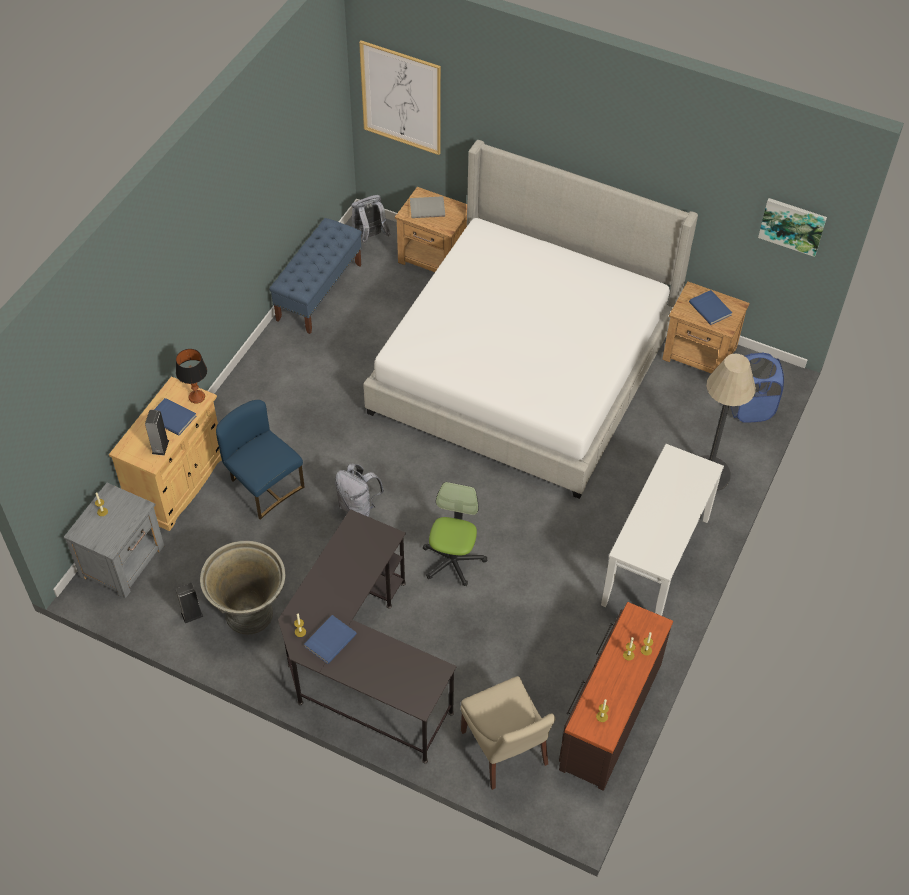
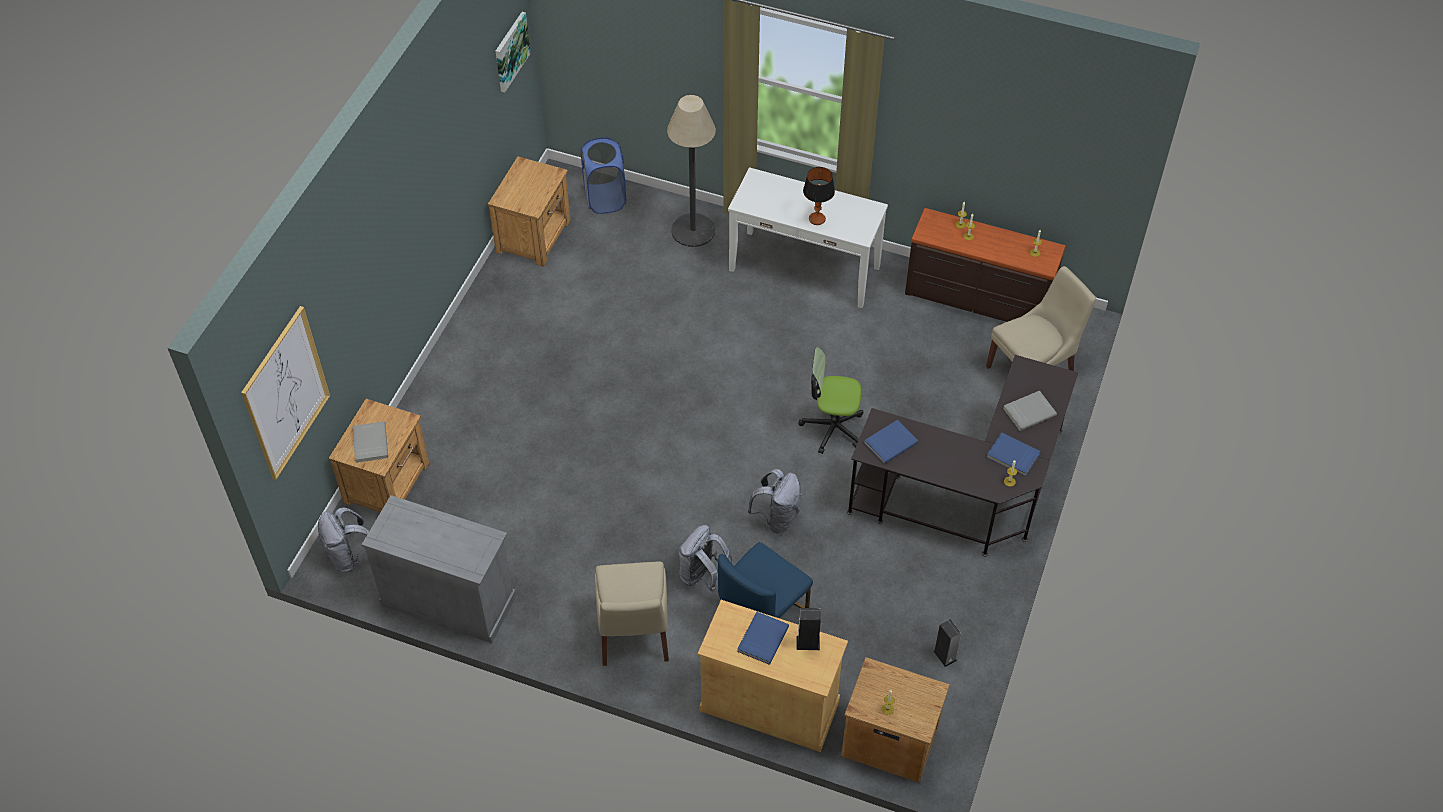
camera: 95 degrees left, 0 degrees up
grey nightstand [63,483,164,599] -> brown nightstand [841,657,950,783]
table lamp [176,349,207,404] -> table lamp moved to [803,167,835,225]
grey planter [200,541,285,635] -> none
blue bench [269,218,362,334] -> grey cabinet [362,495,516,643]
bed [363,140,698,499] -> none
blue book [689,290,732,325] -> blue book moved to [864,420,918,464]
none -> beige chair [595,562,669,666]
none -> grey backpack [679,525,734,592]
none -> grey book [1003,391,1057,431]

